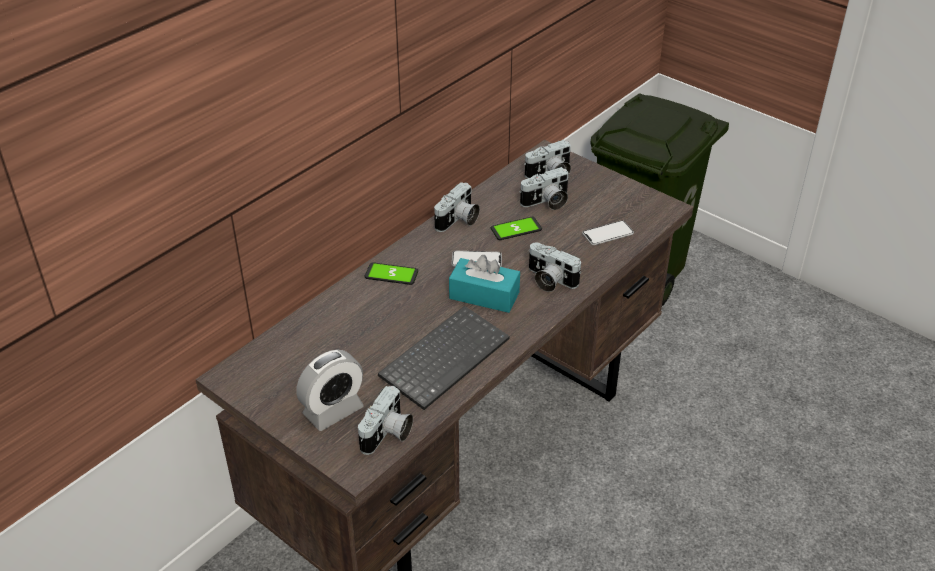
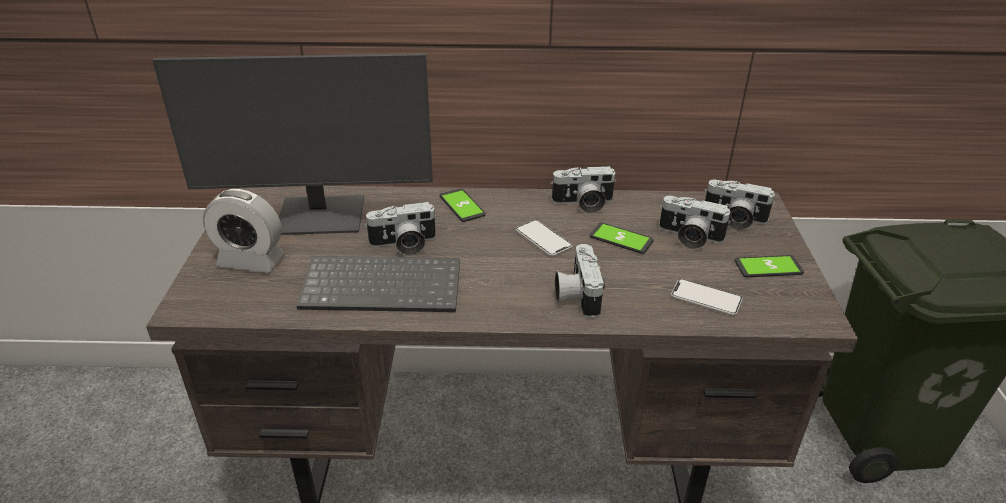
camera: 50 degrees right, 5 degrees down
camera [358,386,413,455] -> camera moved to [364,202,437,255]
turquoise tissue box [449,255,520,313] -> none
none -> monitor [152,53,433,235]
none -> phone [734,255,804,277]

